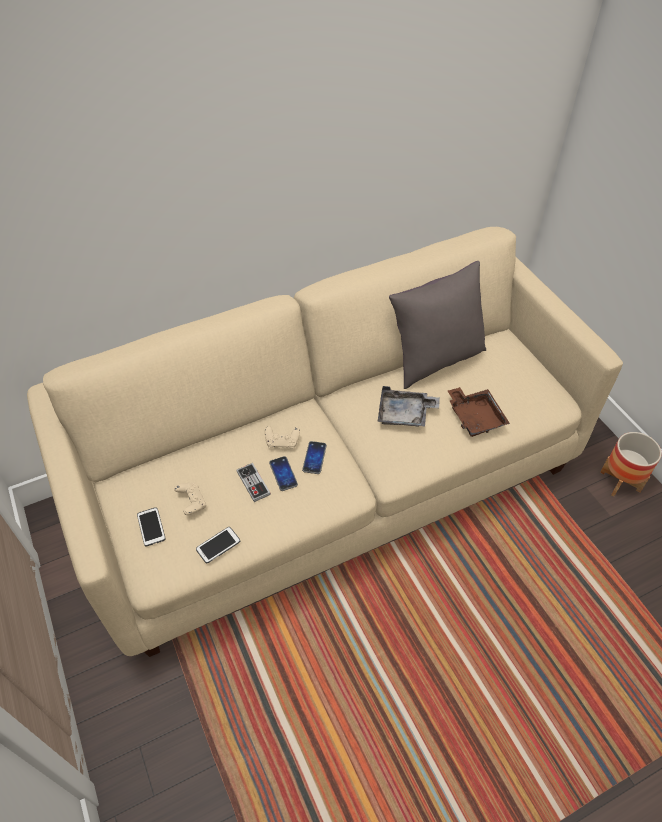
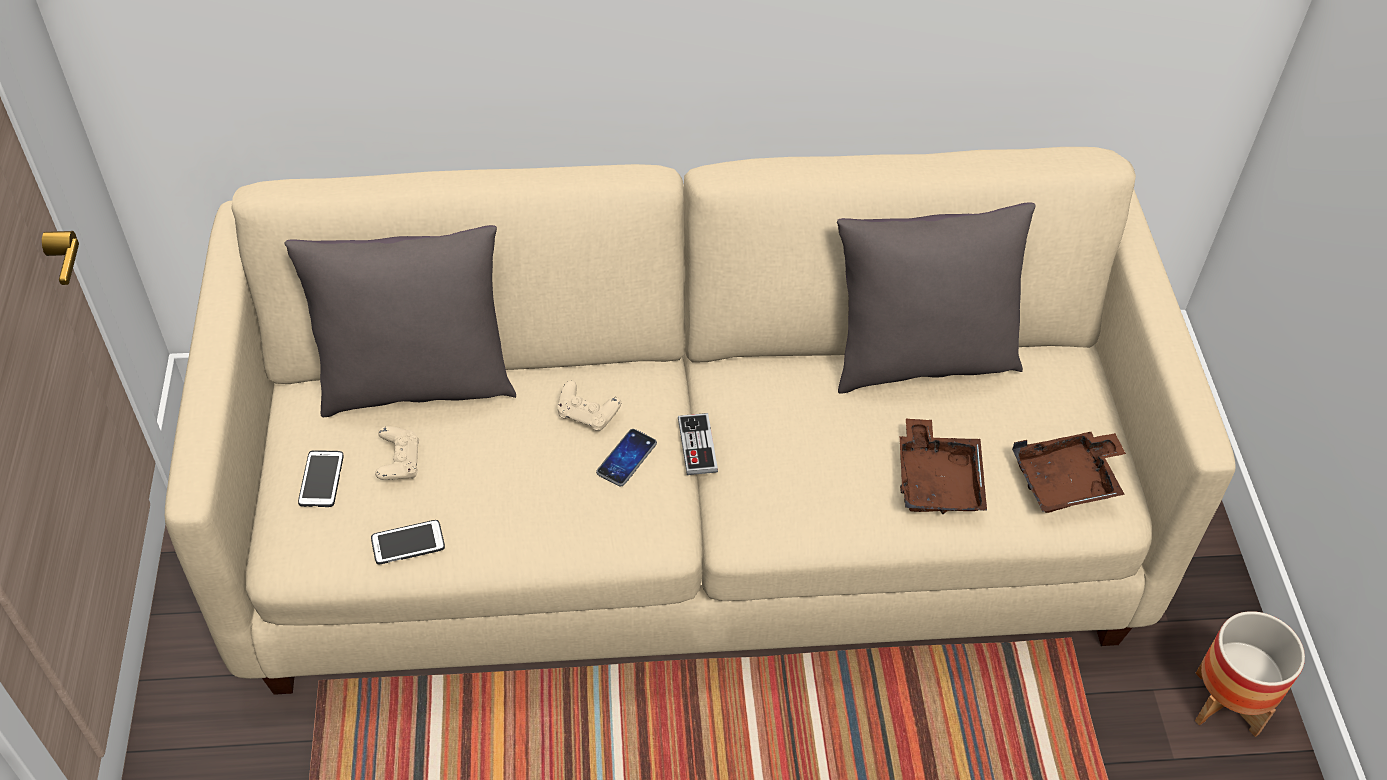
camera: 20 degrees right, 0 degrees up
game controller [236,463,271,502] -> game controller moved to [678,413,718,475]
phone [269,456,298,491] -> none
grey tray [378,386,440,427] -> none
none -> grey pillow [284,225,516,417]
none -> brown tray [1012,432,1126,513]

